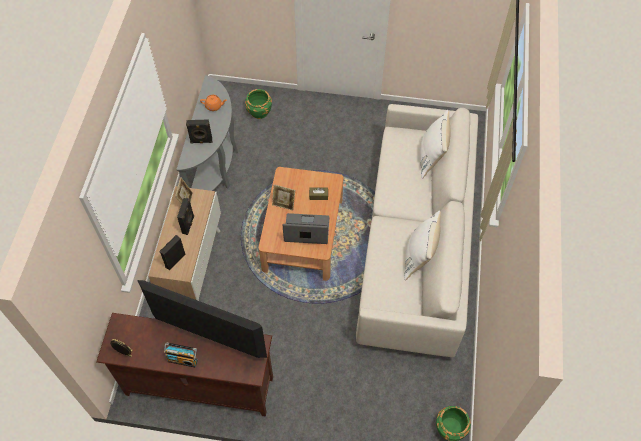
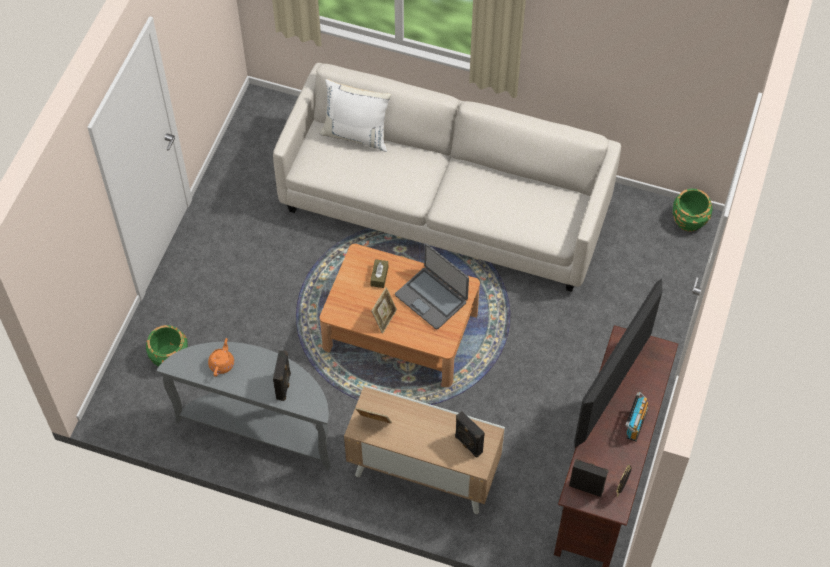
camera: 80 degrees left, 0 degrees up
black speaker [177,198,194,235] -> black speaker moved to [569,459,609,497]
laptop [283,213,330,244] -> laptop turned 60 degrees counterclockwise [395,243,469,330]
white pillow [404,211,441,280] -> none

